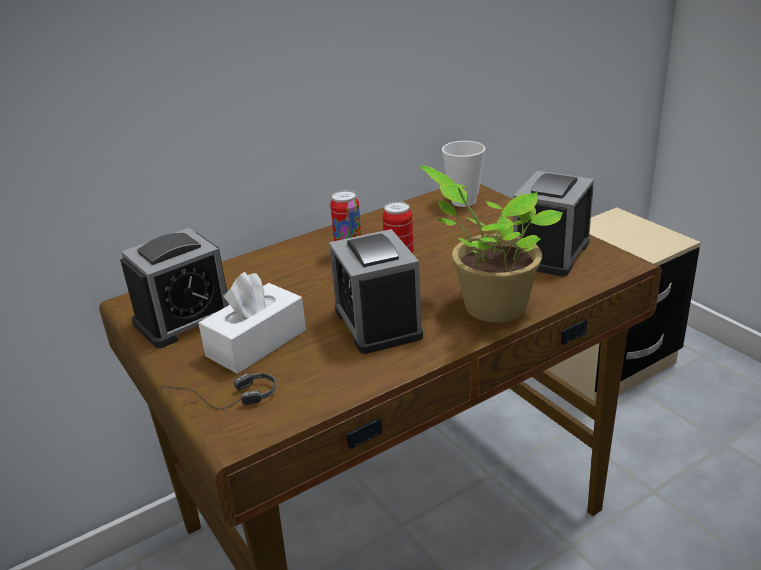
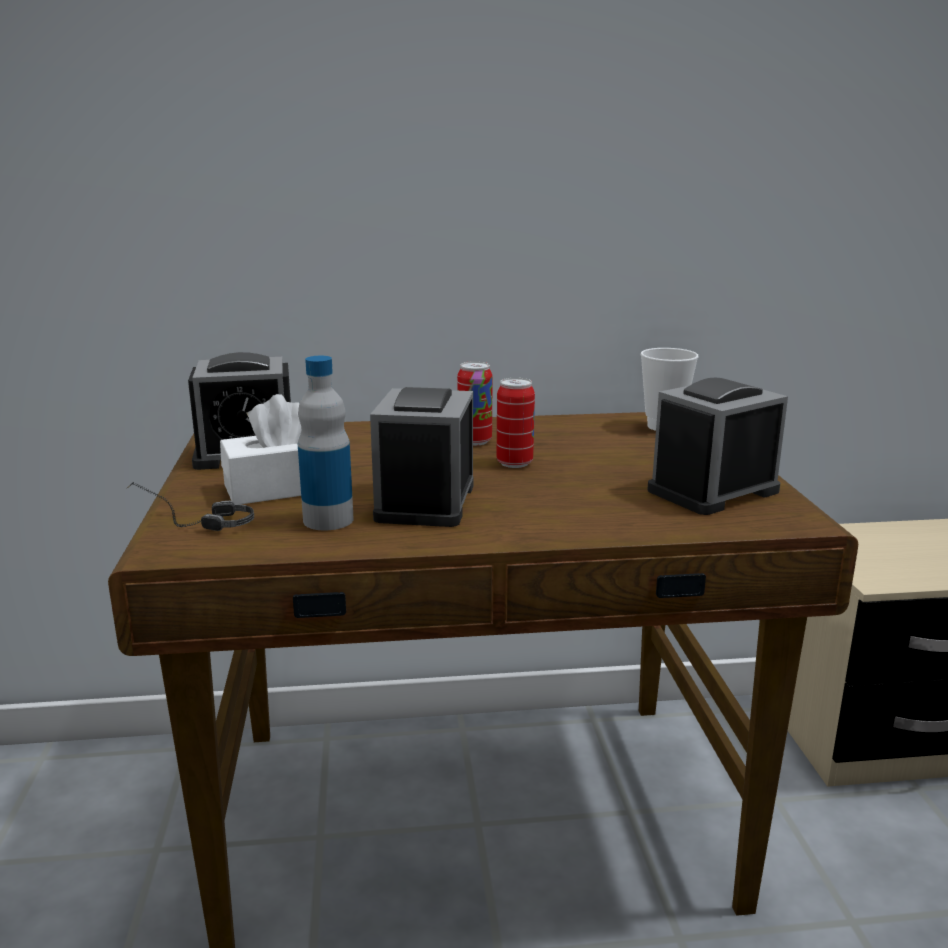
camera: 25 degrees right, 10 degrees down
potted plant [420,165,563,323] -> none
none -> bottle [298,356,354,531]

